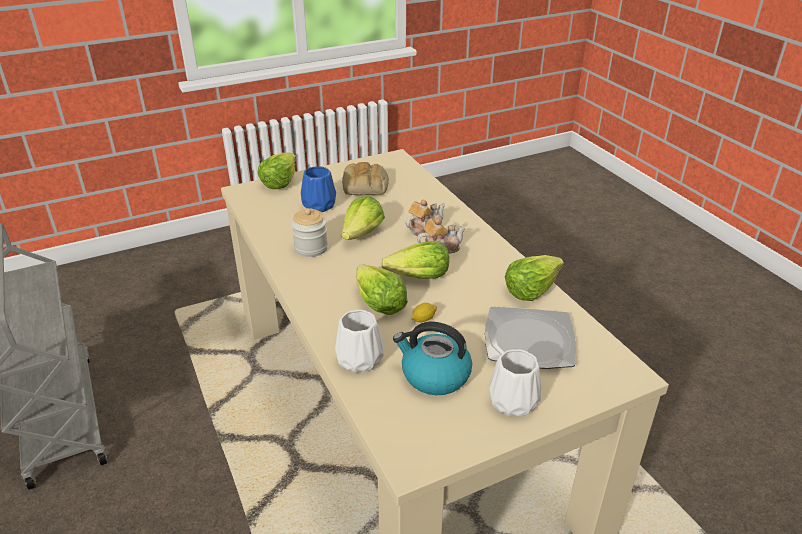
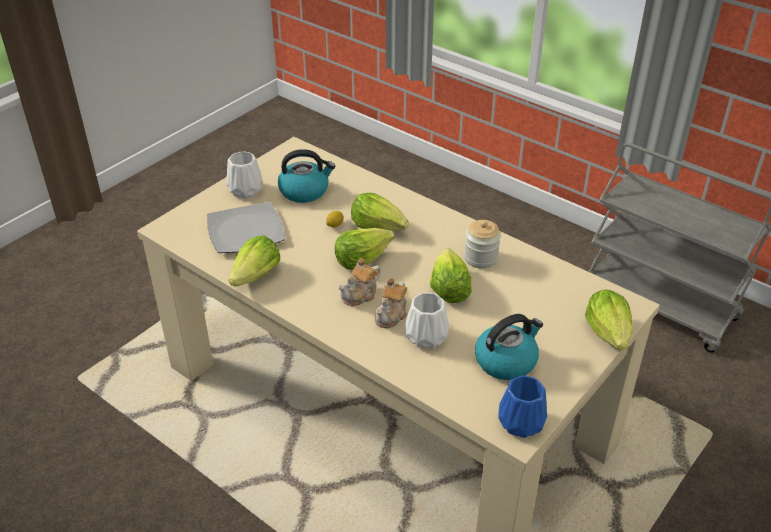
camera: 155 degrees right, 5 degrees up
blue vase [301,166,336,212] -> blue vase moved to [498,376,547,438]
white vase [335,310,384,373] -> white vase moved to [405,293,449,349]
bread [342,162,389,195] -> kettle [475,314,543,380]

